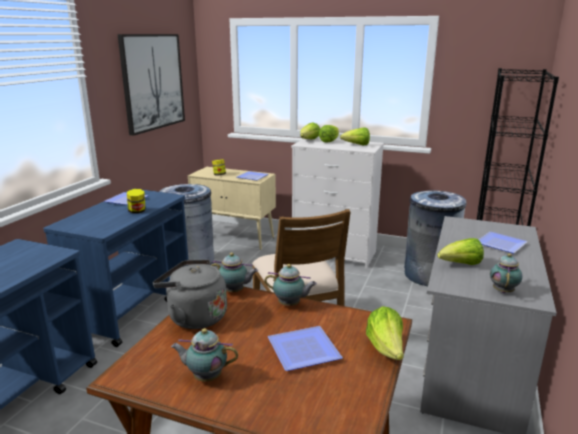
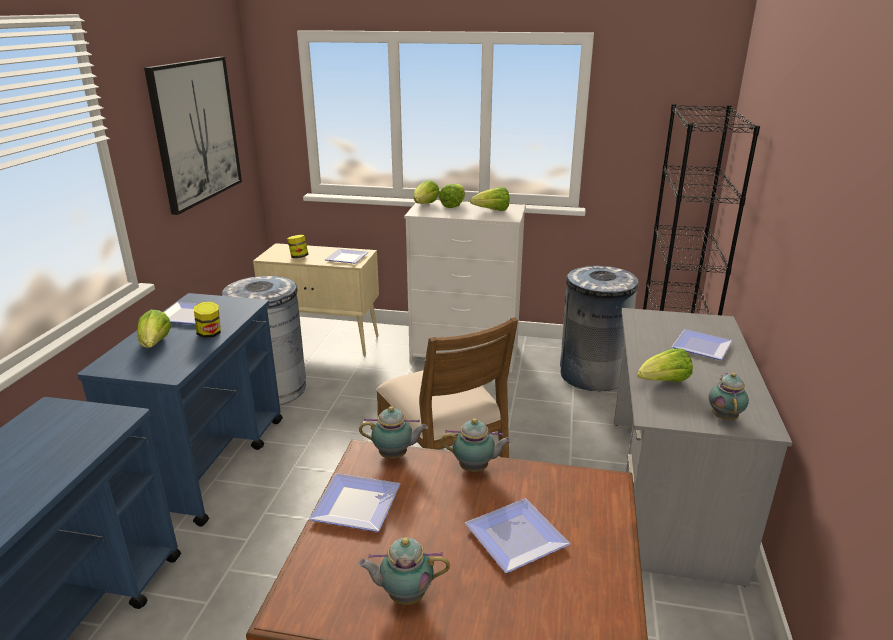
camera: 10 degrees left, 5 degrees up
grey kettle [153,259,227,329] -> plate [309,473,400,532]
lettuce [366,306,404,360] -> lettuce moved to [137,310,172,348]

